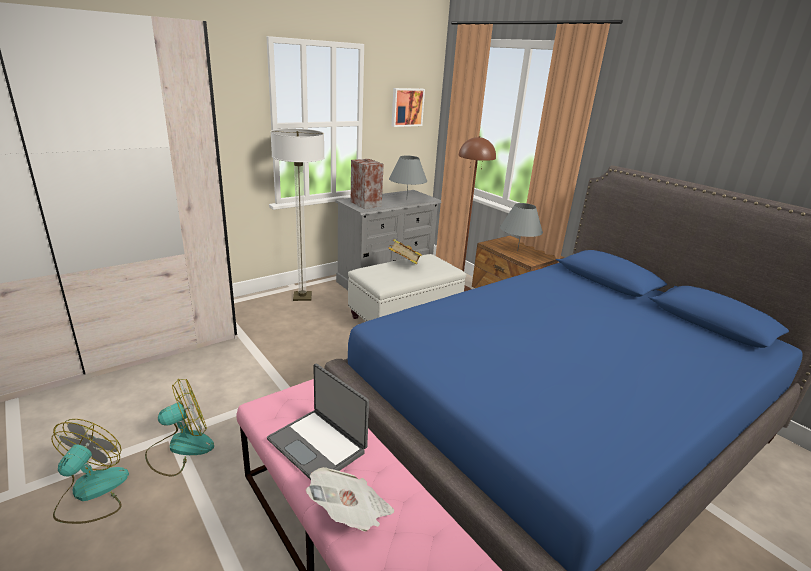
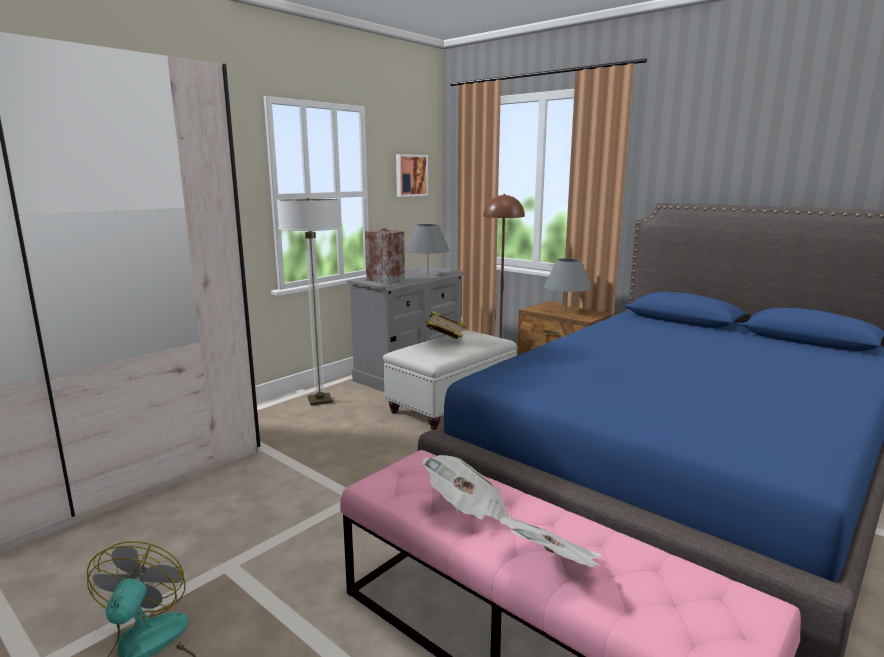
camera: 10 degrees left, 10 degrees down
fan [145,379,214,476] -> none
laptop [267,364,369,480] -> newspaper [422,455,511,520]

